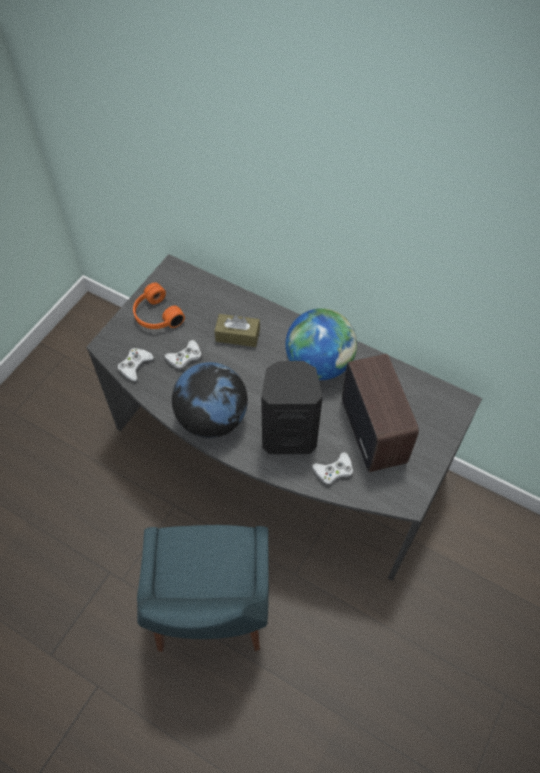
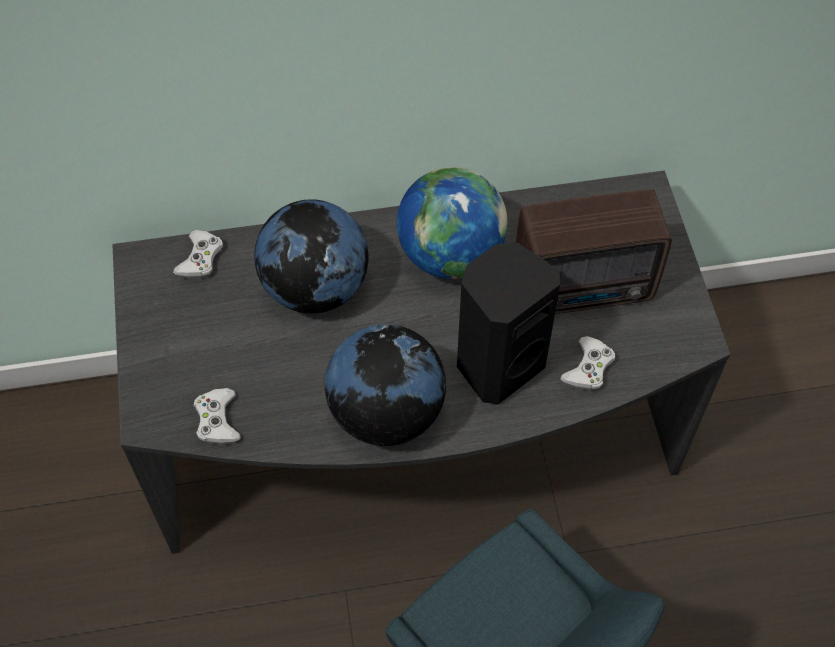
camera: 40 degrees left, 0 degrees up
orange headphones [133,282,185,329] -> none
white game controller [164,340,201,370] -> white game controller moved to [173,230,223,279]
brown tissue box [214,314,260,347] -> globe [254,199,368,314]
radio [342,354,419,472] -> radio turned 135 degrees clockwise [516,189,672,314]

